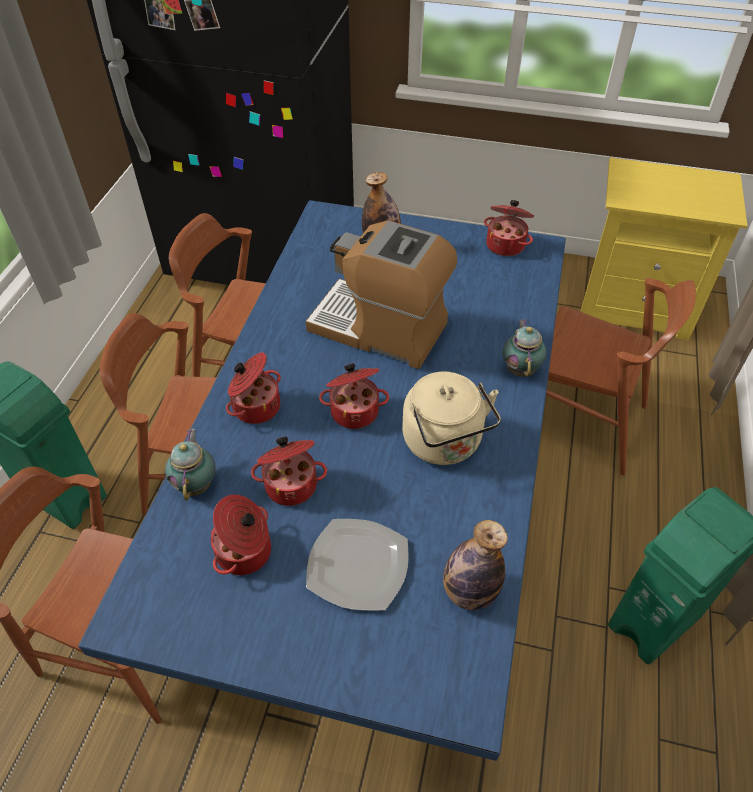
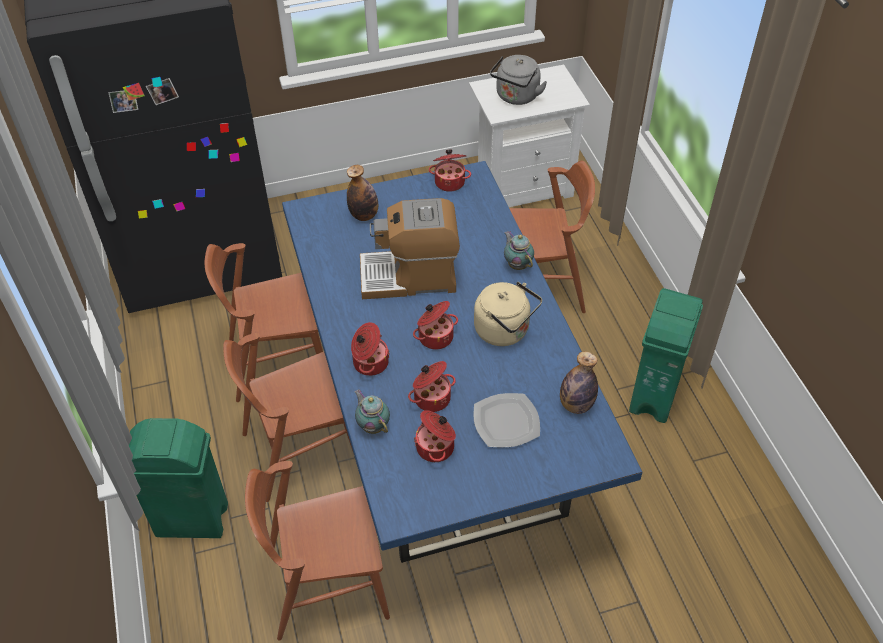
camera: 30 degrees left, 0 degrees up
yellow nightstand [580,157,747,340] -> white nightstand [469,65,590,207]
none -> grey kettle [490,55,547,105]

